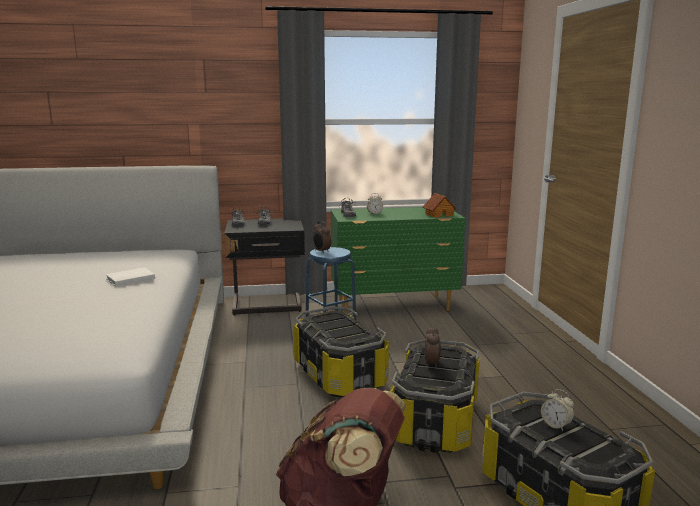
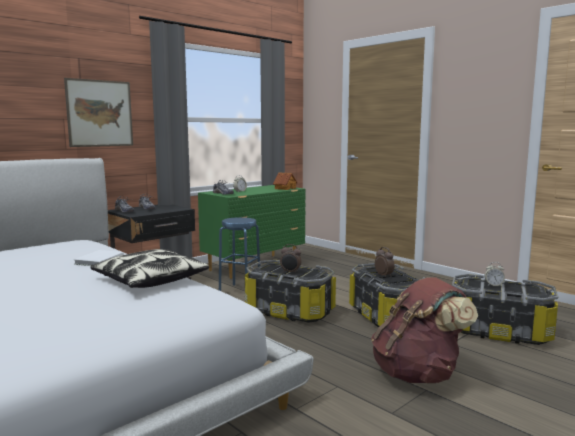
camera: 35 degrees left, 5 degrees down
alarm clock [312,221,332,254] -> alarm clock moved to [280,244,302,274]
none -> picture [64,78,133,147]
none -> pillow [90,249,209,288]

